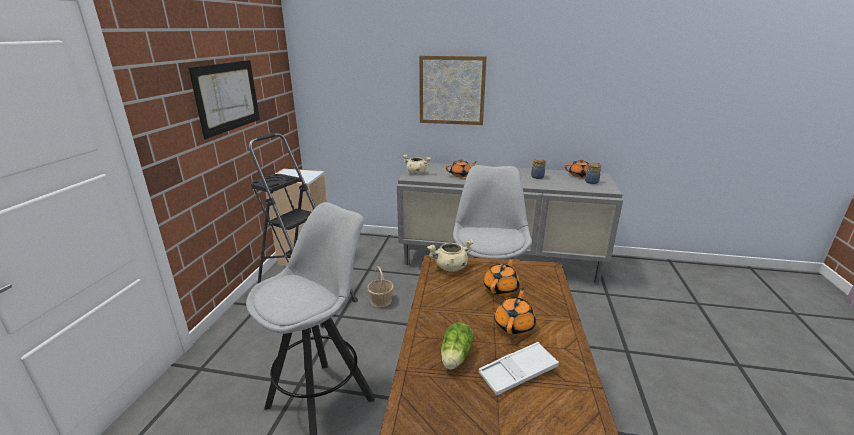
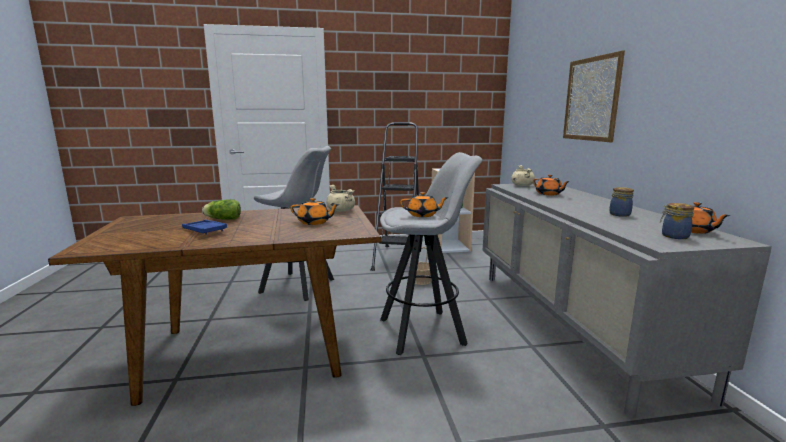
camera: 70 degrees right, 10 degrees down
picture [189,60,260,139] -> none
white tray [478,342,559,396] -> blue tray [182,220,227,235]
orange teapot [494,287,536,335] -> orange teapot moved to [400,192,449,217]

